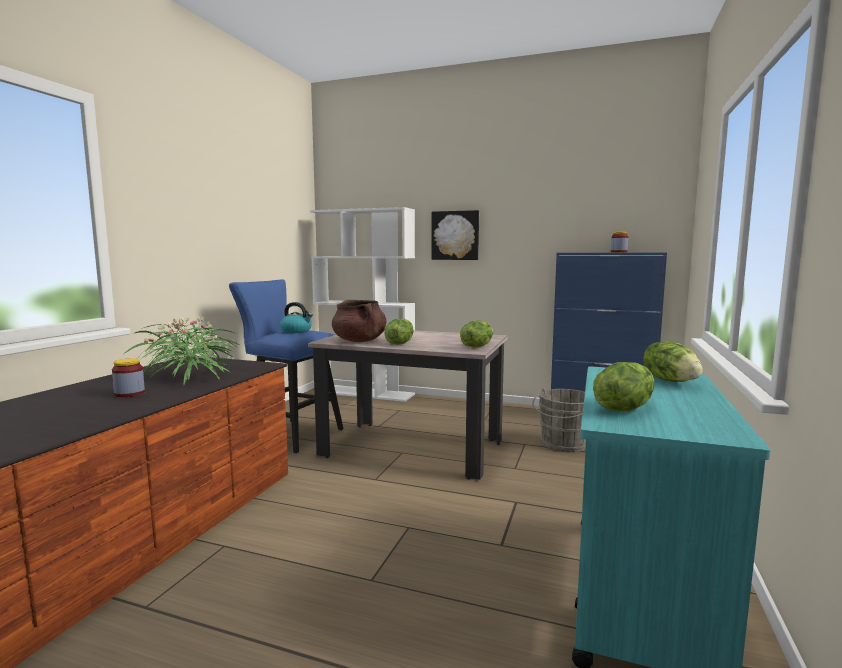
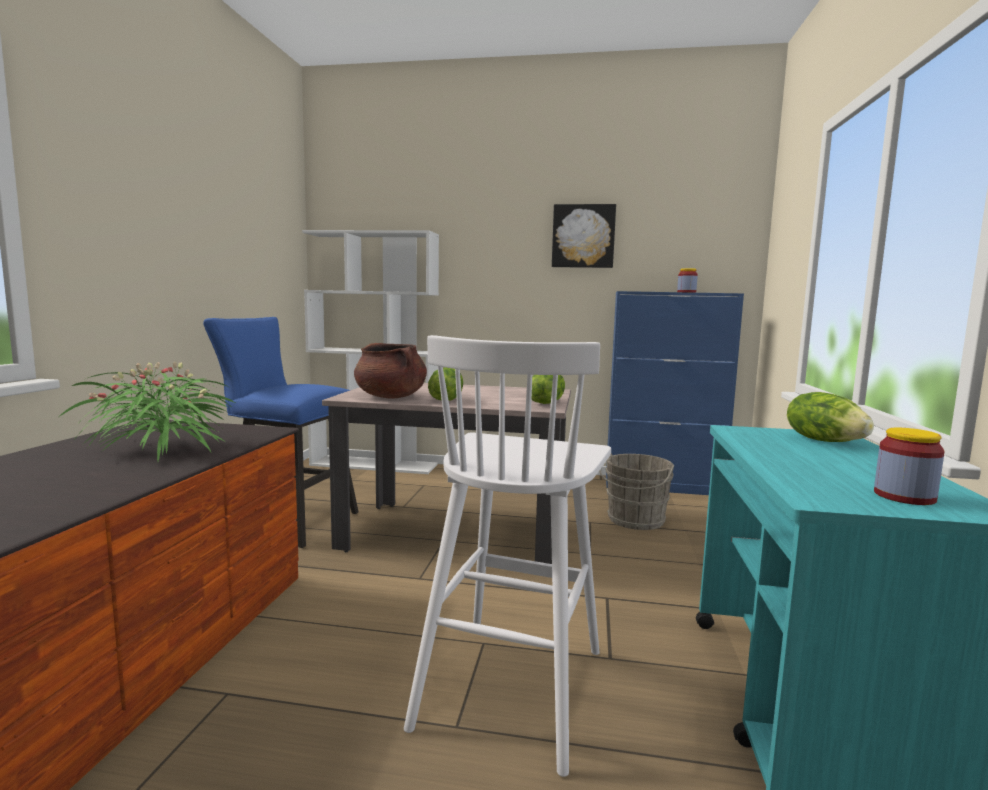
camera: 10 degrees left, 0 degrees up
jar [112,358,145,397] -> jar moved to [874,428,944,505]
kettle [280,302,313,333] -> none
picture [431,210,479,260] -> picture moved to [552,204,616,268]
lettuce [593,362,654,411] -> none
none -> white stool [404,335,611,777]

